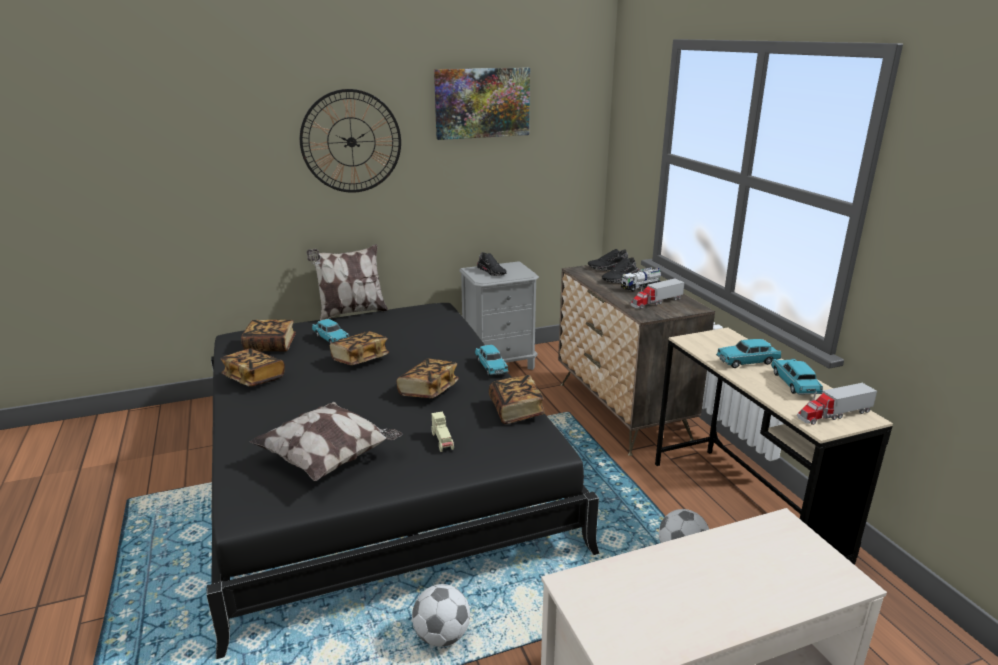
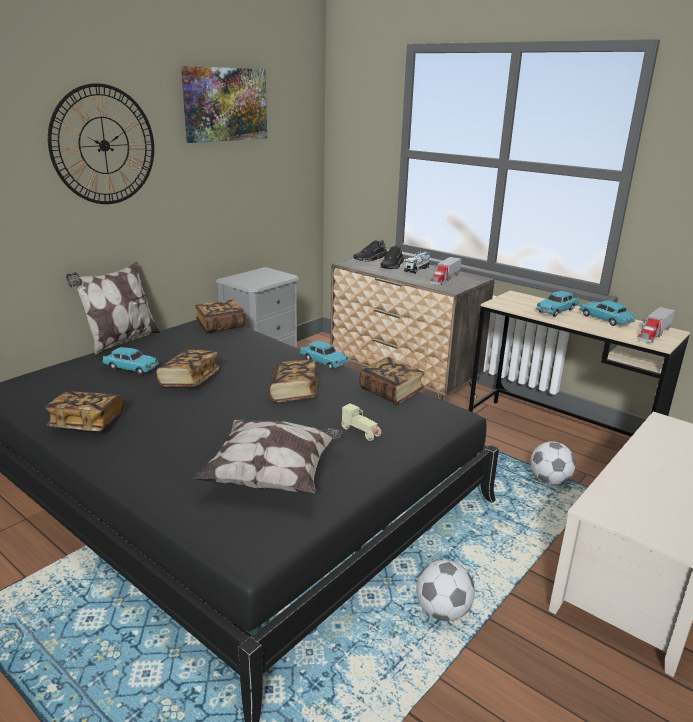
camera: 30 degrees left, 0 degrees up
book [241,320,296,352] -> book moved to [195,300,246,333]
black shoe [477,252,507,276] -> none

